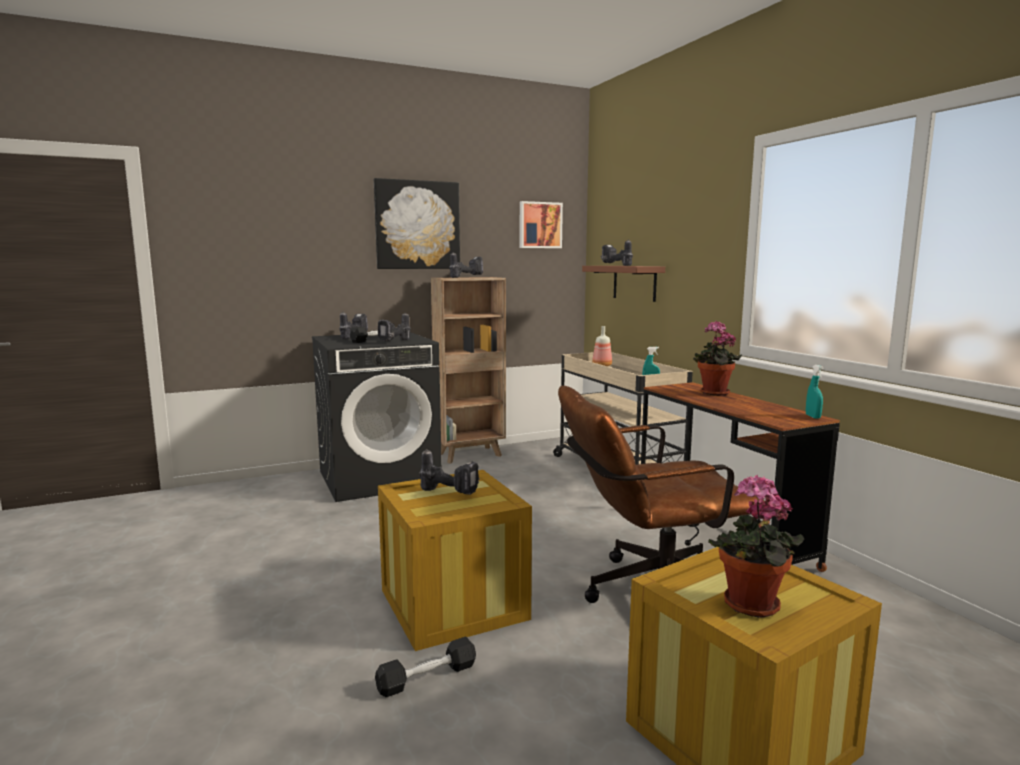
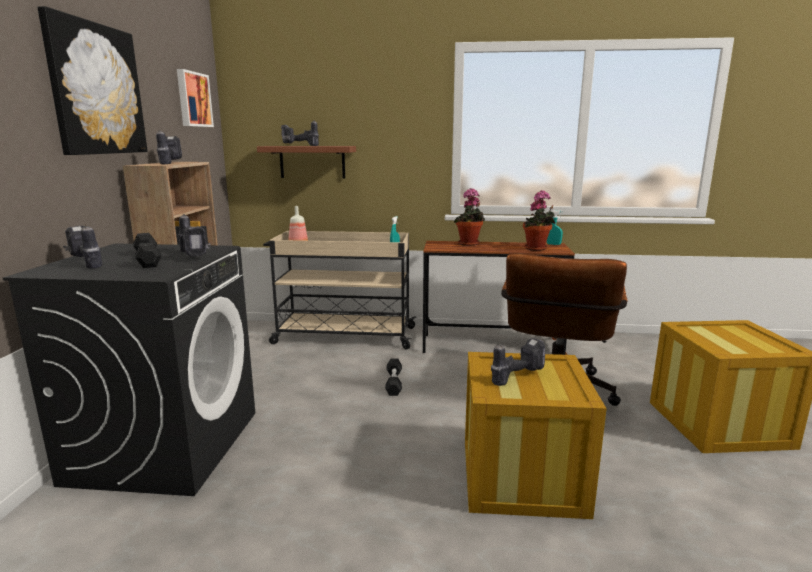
camera: 60 degrees left, 5 degrees up
black dumbbell [375,636,476,697] -> black dumbbell moved to [385,359,402,396]
potted plant [708,475,804,618] -> potted plant moved to [523,190,555,251]

